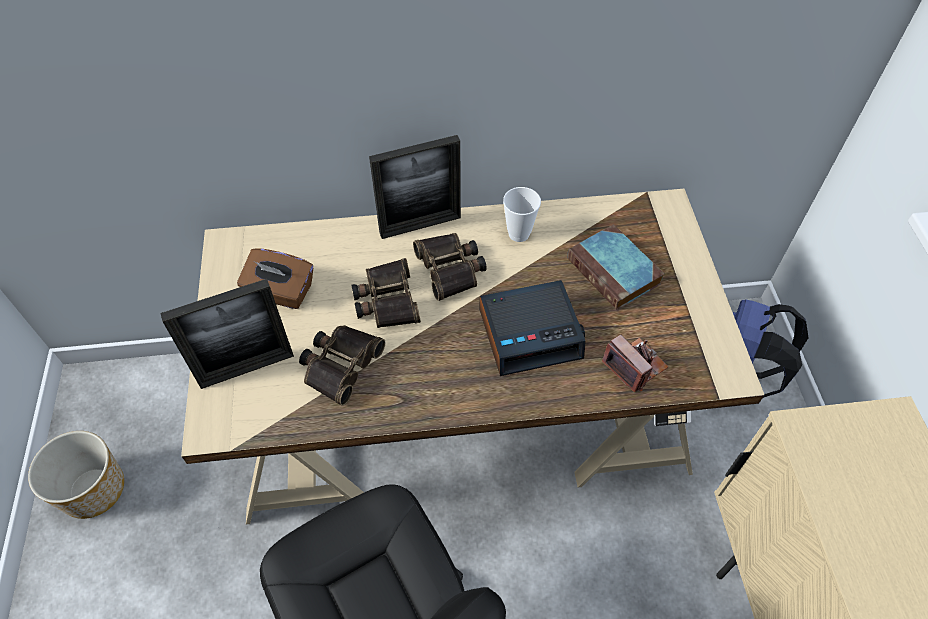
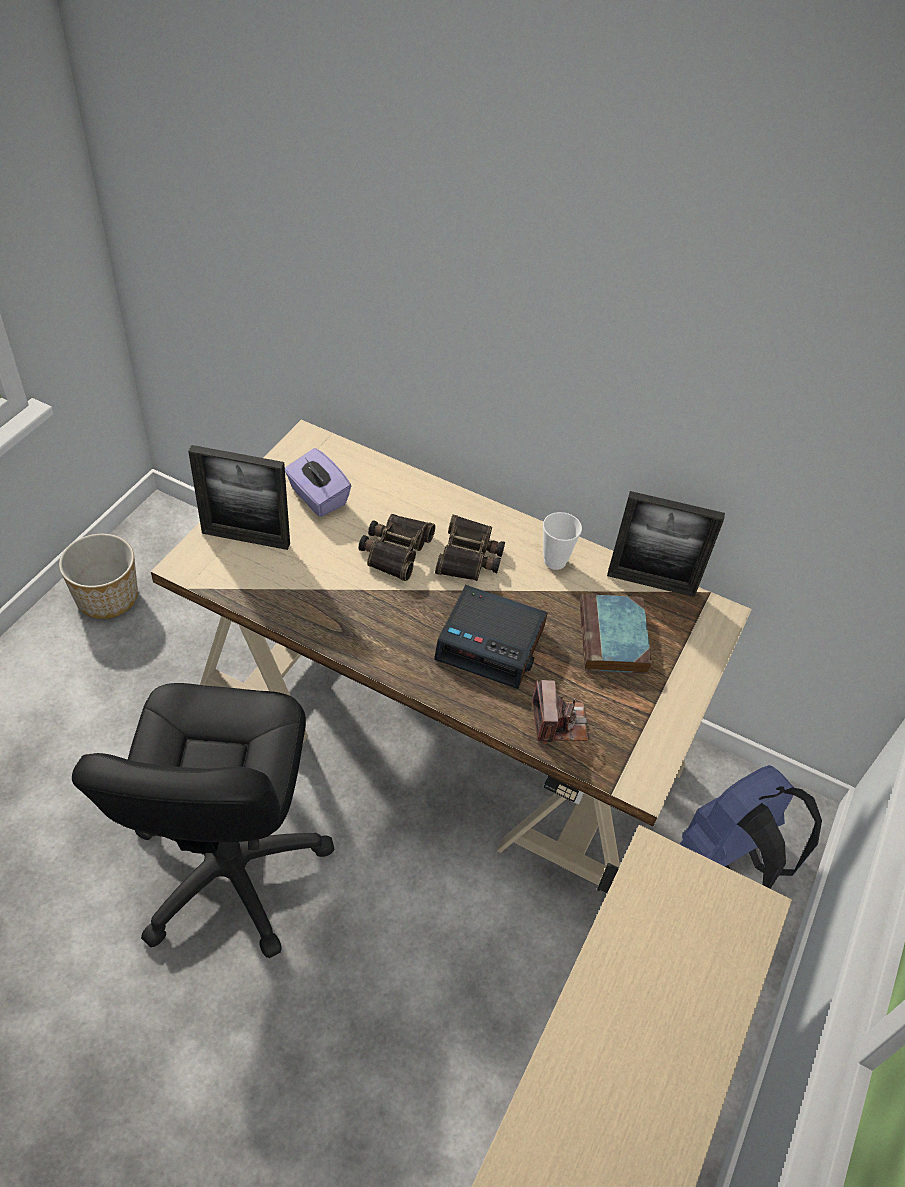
camera: 30 degrees right, 5 degrees down
brown tissue box [237,249,313,309] -> purple tissue box [285,448,351,517]
binoculars [299,325,385,406] -> none
picture frame [369,135,461,239] -> picture frame moved to [607,491,725,597]

